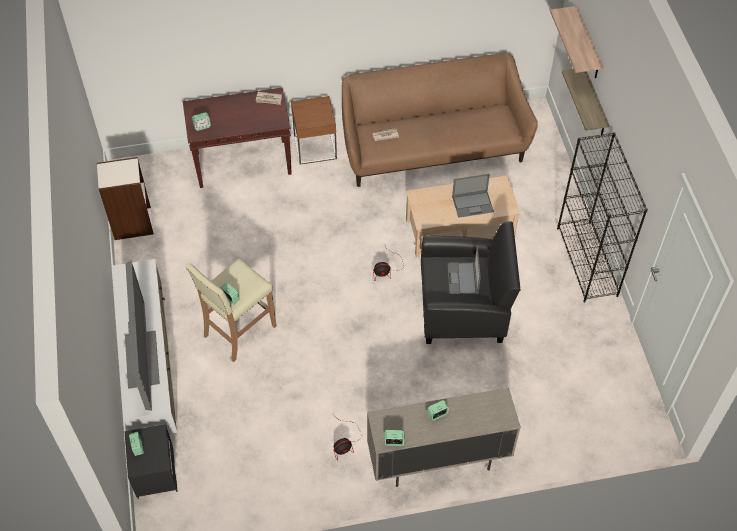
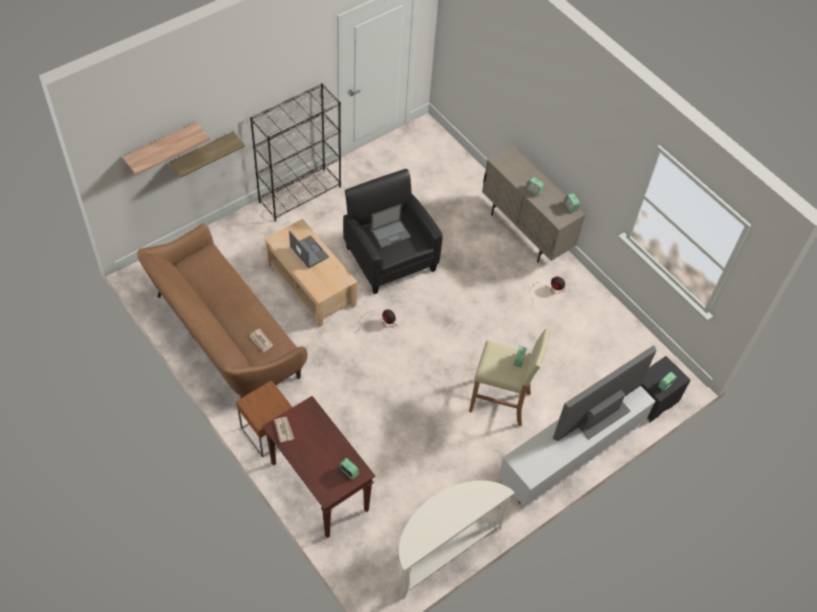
camera: 120 degrees left, 0 degrees up
bookcase [97,157,154,240] -> white console table [399,481,515,599]

